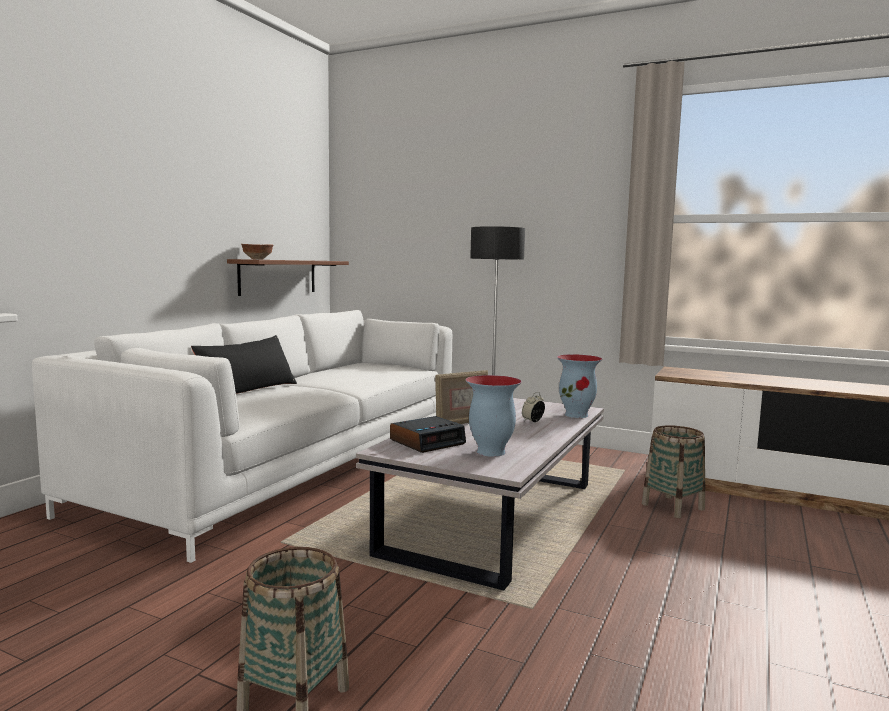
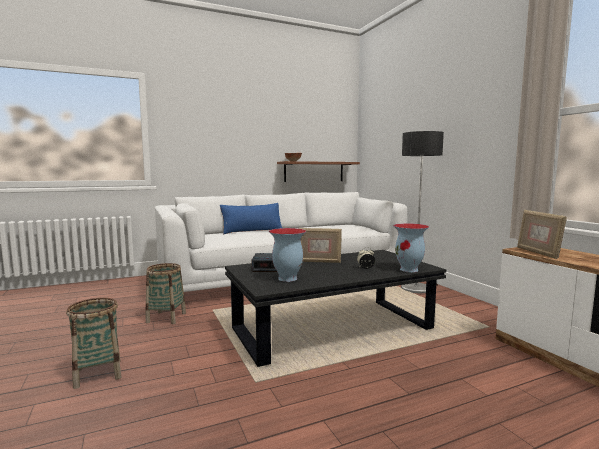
camera: 40 degrees right, 0 degrees up
black pillow [191,335,297,394] -> blue pillow [220,203,282,234]
white coffee table [356,398,604,591] -> black coffee table [225,250,446,367]
basket [642,425,705,518] -> basket moved to [146,263,186,324]
none -> picture frame [517,210,567,259]

